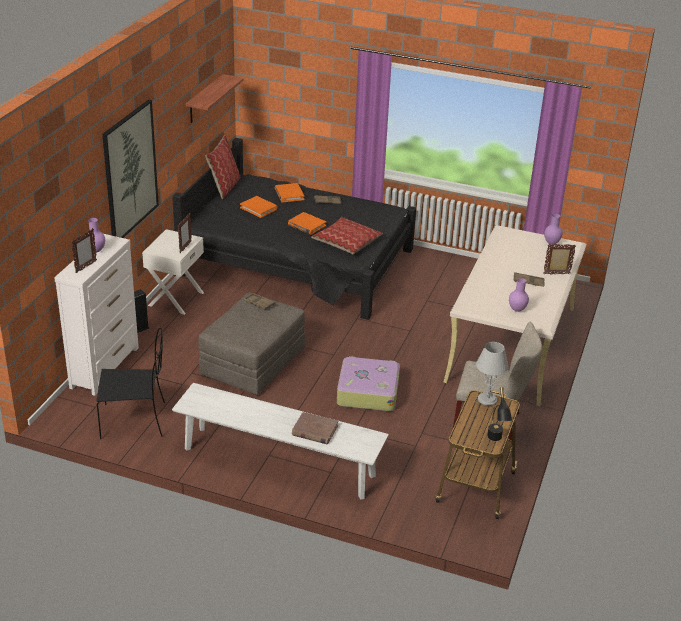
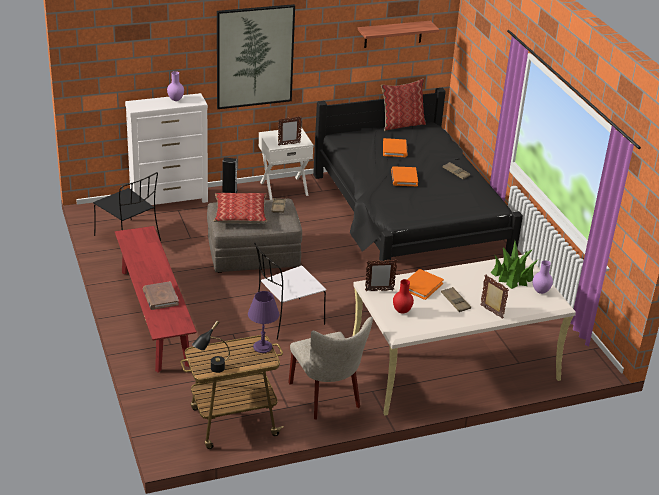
camera: 50 degrees right, 0 degrees up
picture frame [71,228,97,273] -> picture frame moved to [365,259,397,291]
white bench [172,383,389,500] -> red bench [115,226,197,373]
orange book [275,183,304,202] -> orange book moved to [407,269,444,300]
pillow [311,217,383,255] -> pillow moved to [214,193,267,223]
suitcase [337,356,400,411] -> white chair [254,243,326,340]
grey table lamp [476,342,509,406] -> purple table lamp [248,291,279,353]
purple vase [509,278,529,312] -> red vase [393,279,414,314]
none -> potted plant [490,241,538,289]

